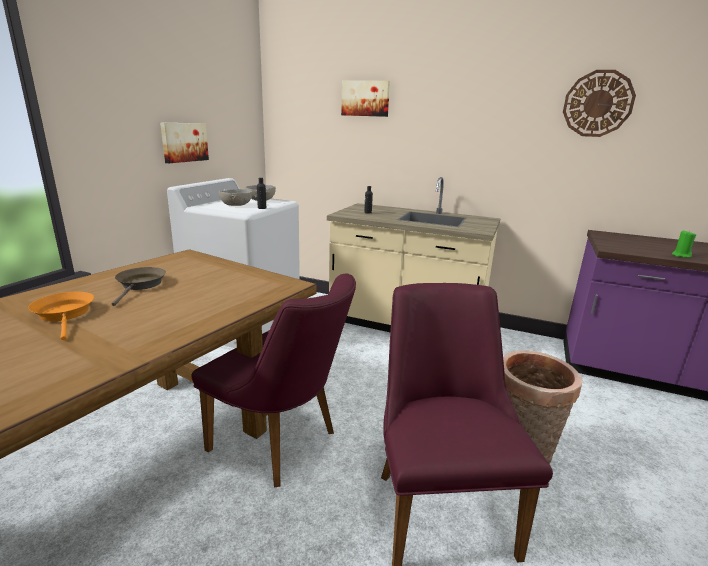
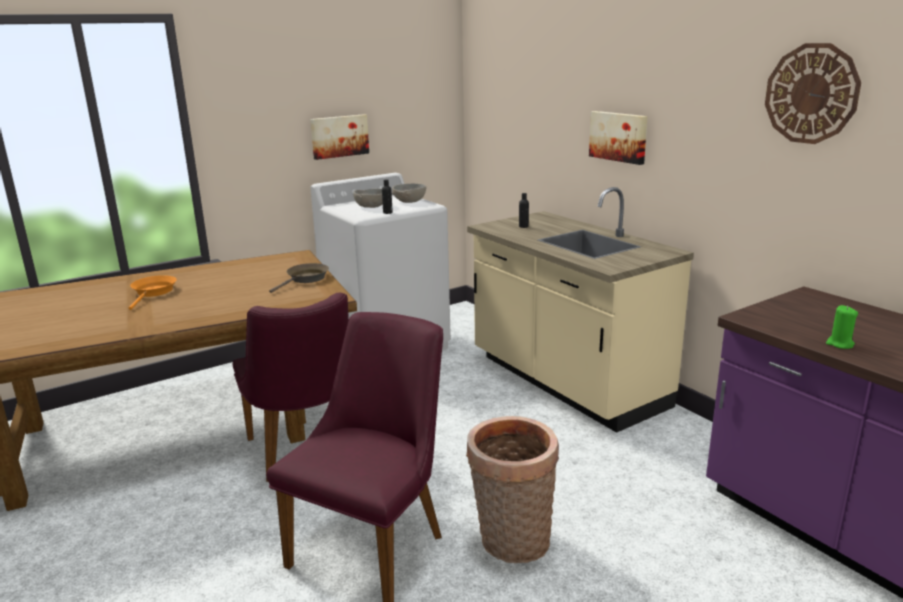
camera: 35 degrees right, 0 degrees up
brown frying pan [112,267,166,306] -> brown frying pan moved to [269,263,329,293]
picture [341,81,390,117] -> picture moved to [589,111,648,165]

